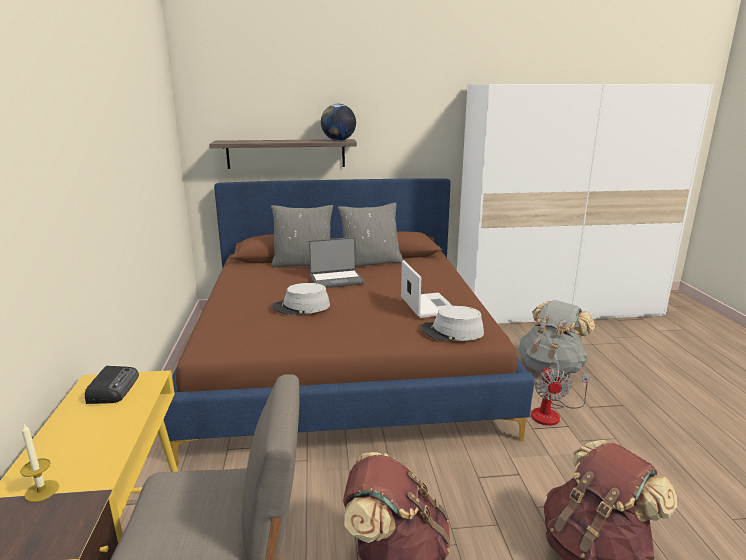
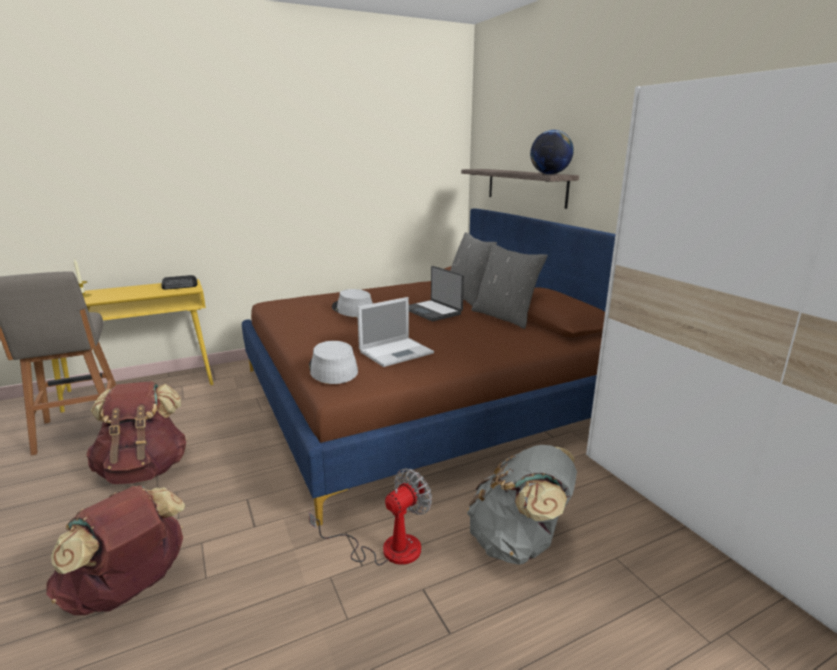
camera: 70 degrees right, 0 degrees up
fan [531,366,590,426] -> fan turned 150 degrees clockwise [309,468,432,565]

